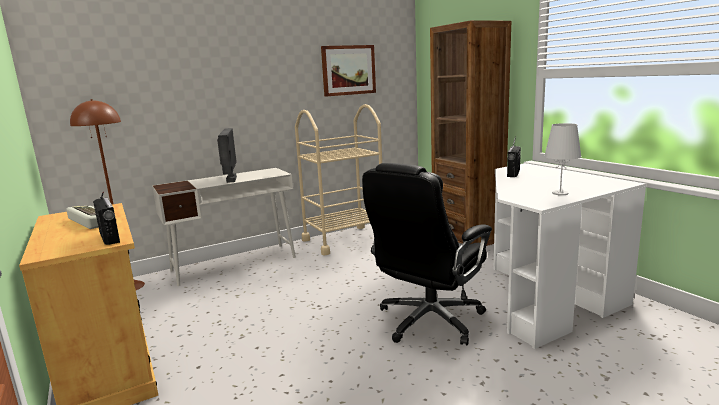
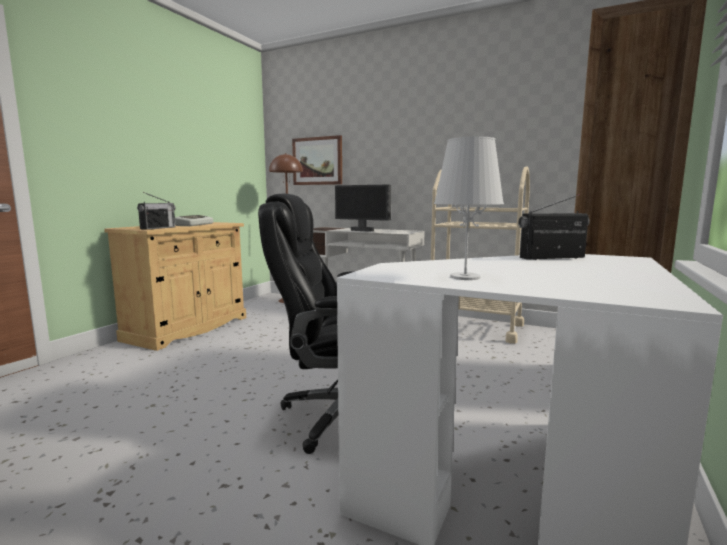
camera: 55 degrees right, 5 degrees down
monitor [217,128,237,183] -> monitor turned 75 degrees clockwise [335,185,391,232]
picture [321,45,376,97] -> picture moved to [292,135,342,185]

